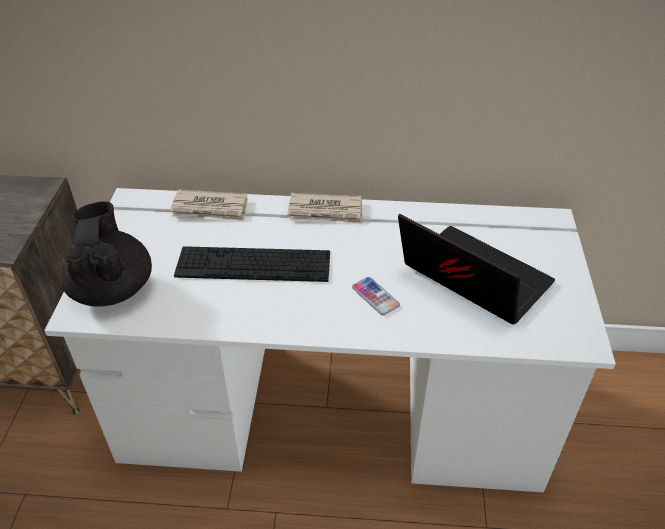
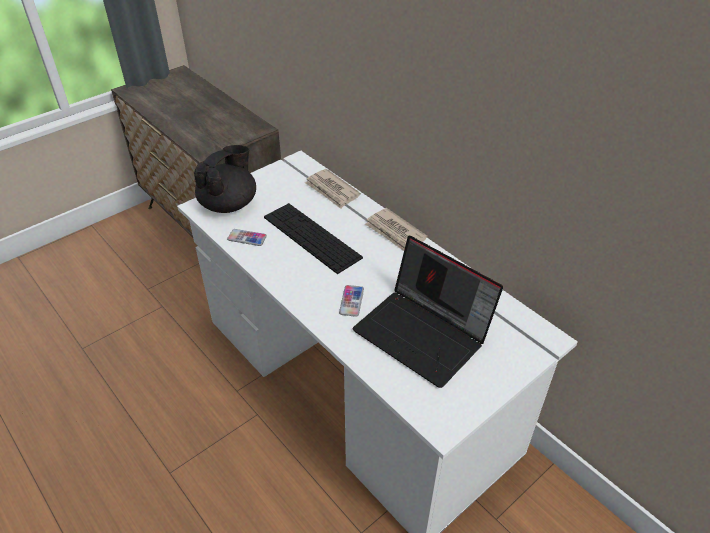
camera: 45 degrees right, 0 degrees up
laptop [398,214,555,324] -> laptop turned 135 degrees clockwise [352,236,503,388]
none -> phone [227,229,267,246]

